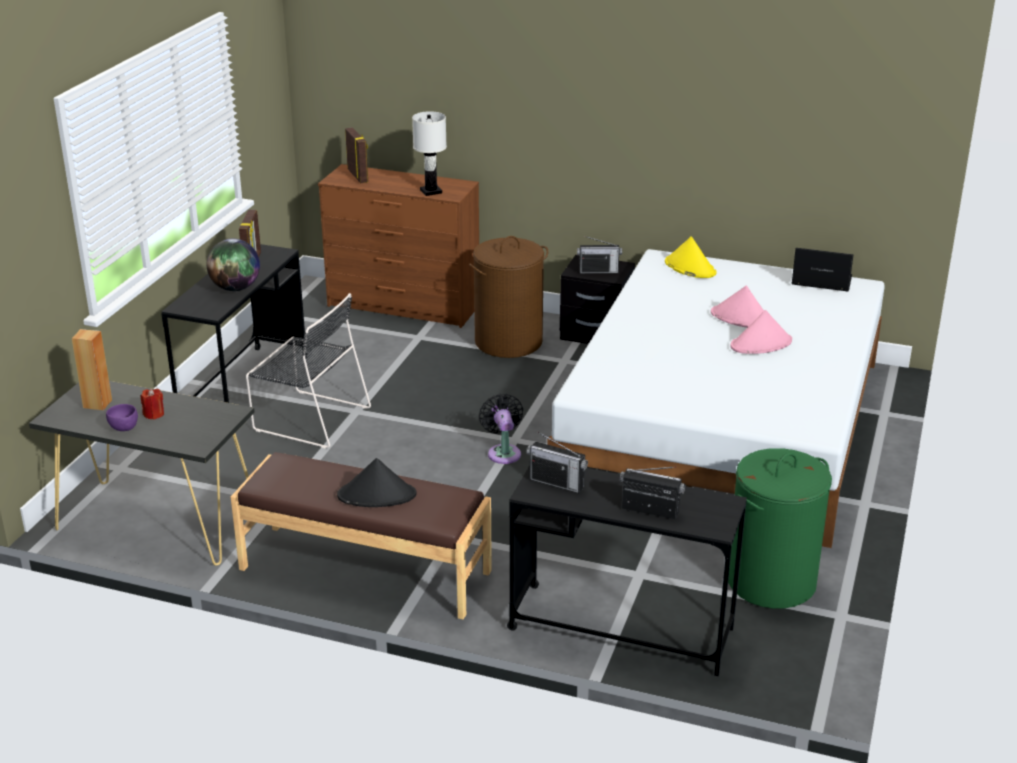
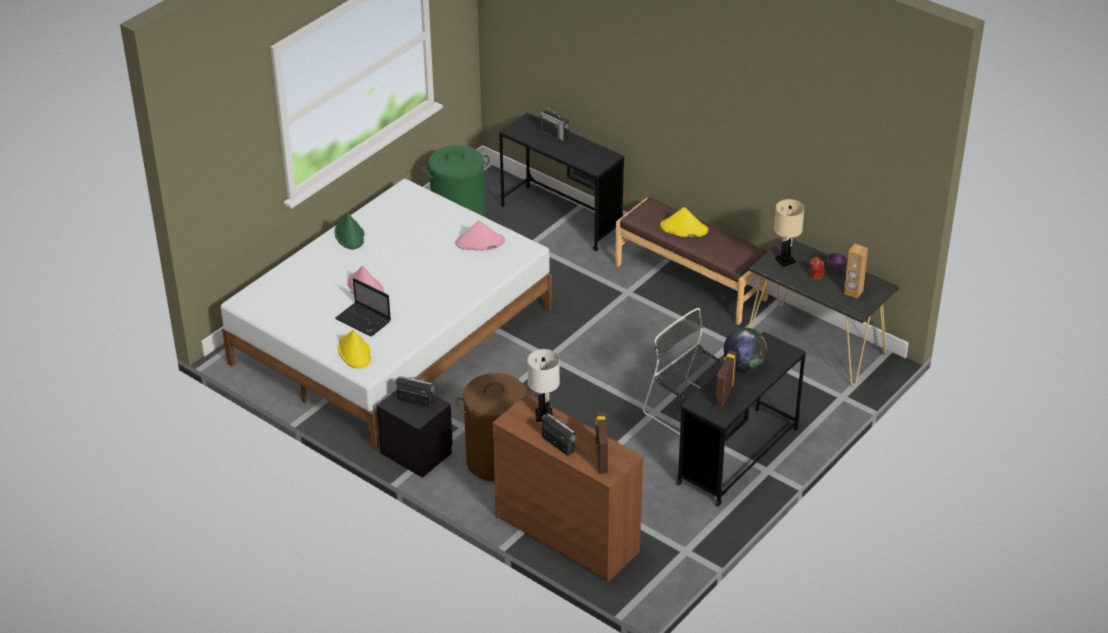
camera: 160 degrees left, 10 degrees up
black hat [337,458,417,507] -> yellow hat [660,207,708,237]
black fan [479,394,523,464] -> none
radio [527,432,588,493] -> radio moved to [542,413,576,455]
pink hat [731,310,792,354] -> pink hat moved to [456,220,505,251]
laptop [792,248,853,291] -> laptop moved to [335,278,391,337]
none -> green hat [334,213,364,249]
none -> beige table lamp [774,199,805,267]

